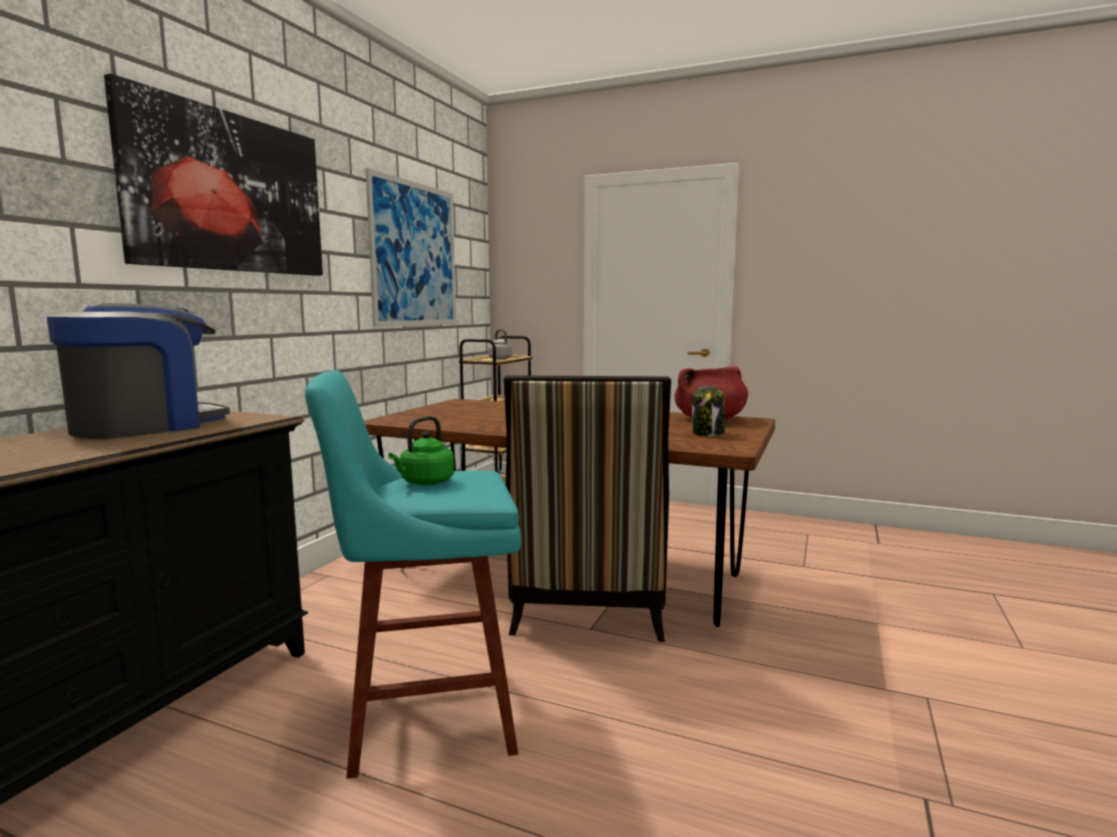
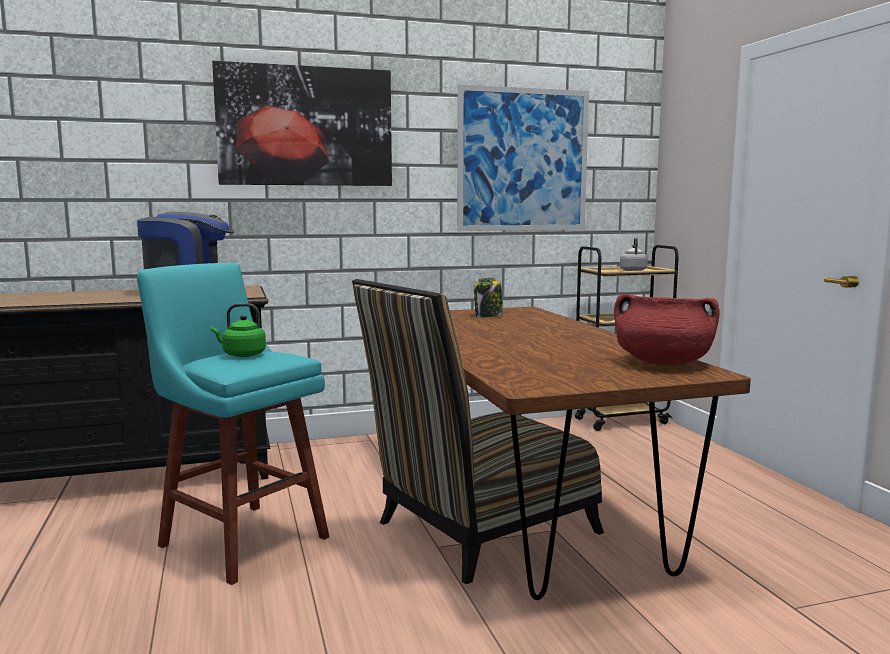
camera: 50 degrees right, 0 degrees up
jar [692,386,725,437] -> jar moved to [474,278,504,317]

